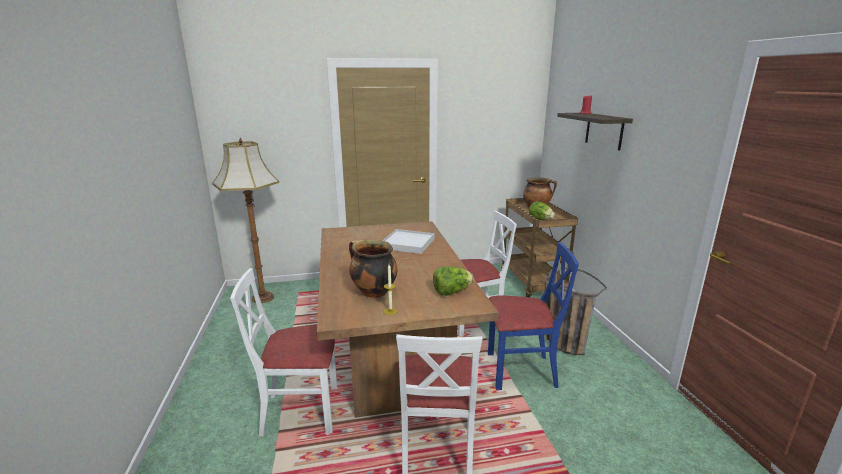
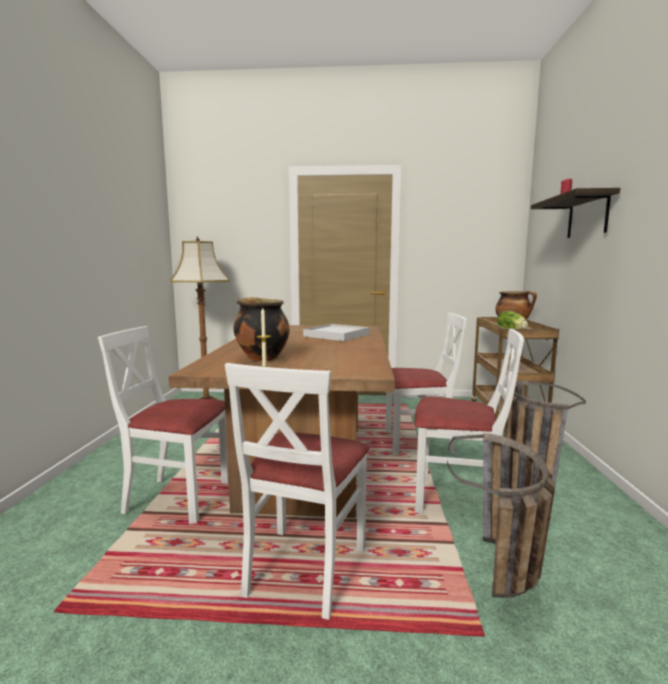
camera: 15 degrees right, 10 degrees down
lettuce [433,266,474,296] -> none
blue chair [488,242,579,390] -> white chair [415,329,524,514]
none -> basket [447,433,555,598]

